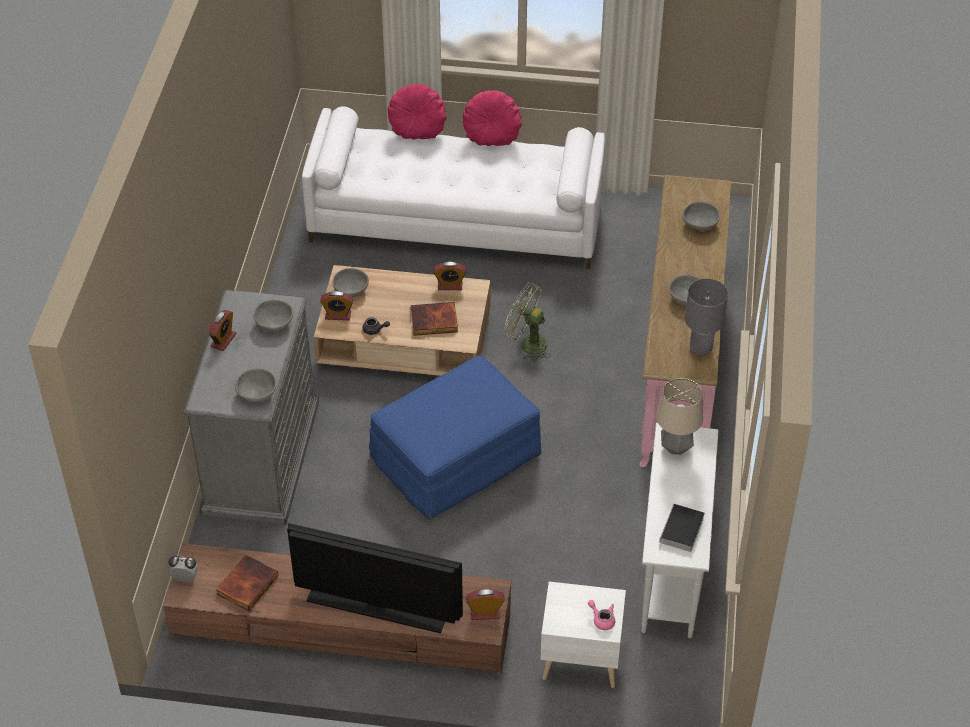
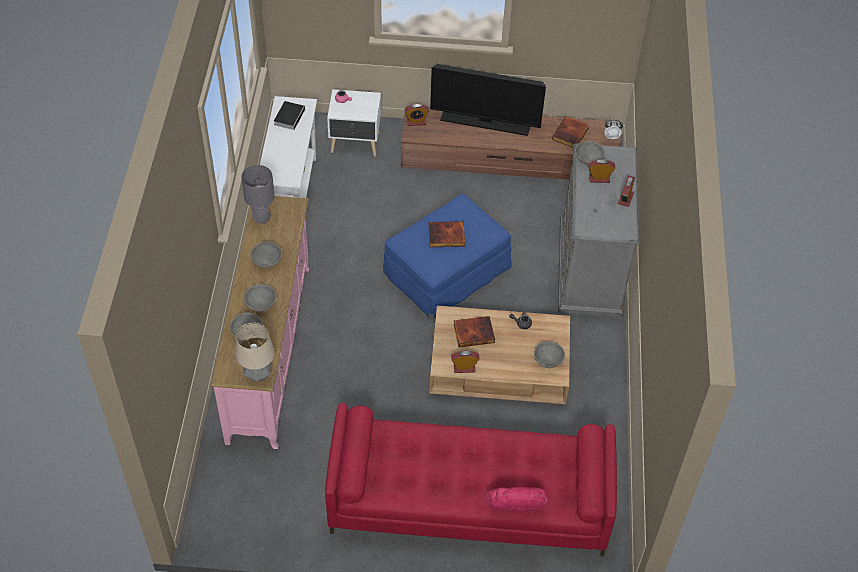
camera: 175 degrees right, 5 degrees up
grey bowl [253,300,293,332] -> grey bowl moved to [244,284,276,312]
white sofa [302,106,605,269] -> red sofa [325,403,617,556]
alarm clock [320,291,353,321] -> alarm clock moved to [588,159,615,183]
pink pillow [463,90,522,146] -> none
green fan [504,283,551,361] -> none
table lamp [656,378,703,454] -> table lamp moved to [236,323,274,381]
none -> book [428,221,465,247]

